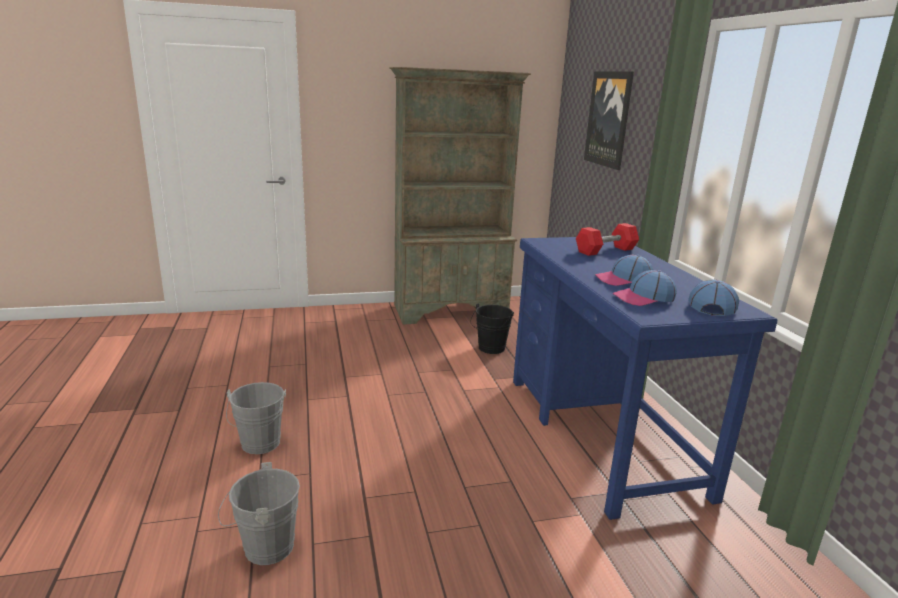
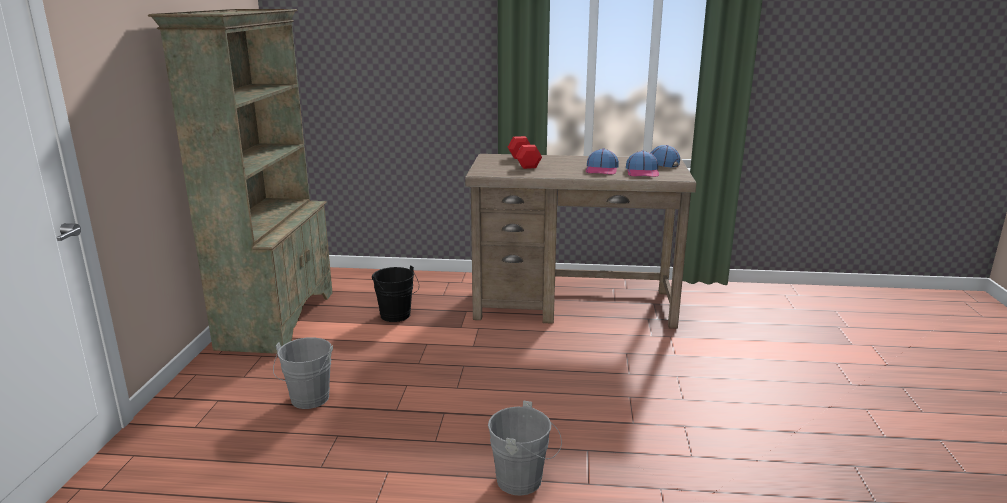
camera: 70 degrees left, 0 degrees up
grey bucket [218,462,300,565] -> grey bucket moved to [273,337,333,409]
blue desk [513,236,777,520] -> brown desk [465,154,696,329]
picture [584,71,634,170] -> none

